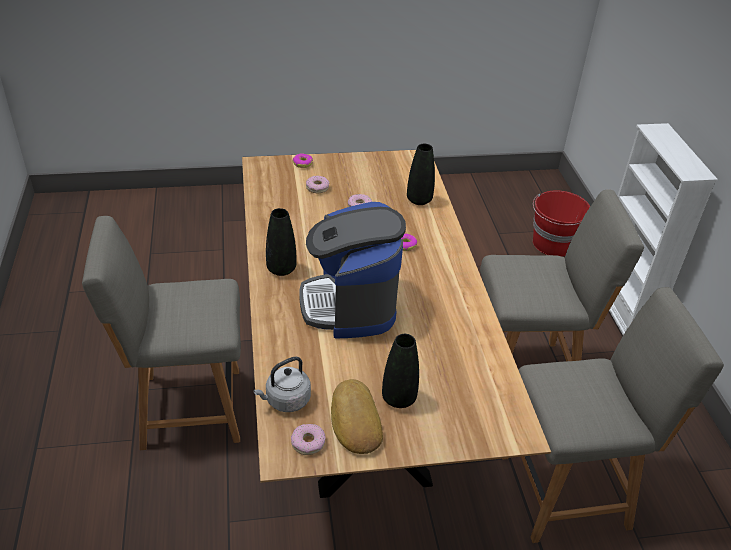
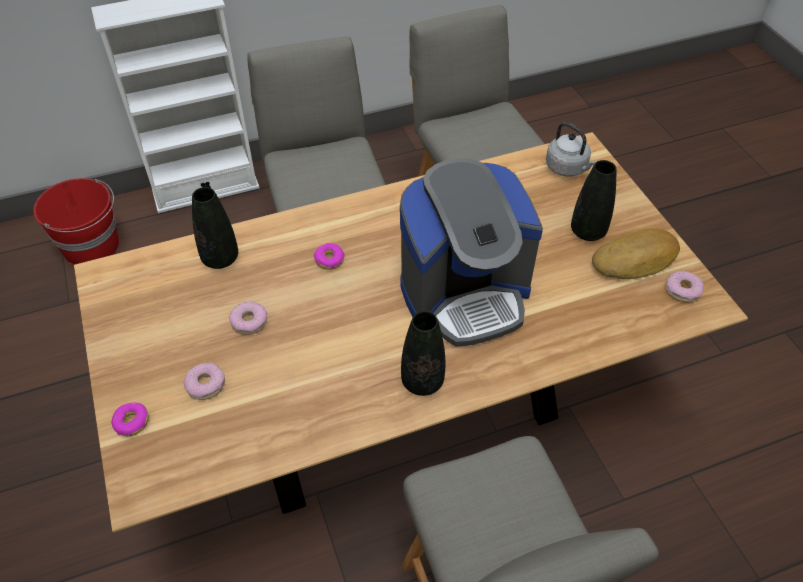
camera: 100 degrees left, 10 degrees up
grey kettle [253,356,311,412] -> grey kettle moved to [546,122,597,176]

